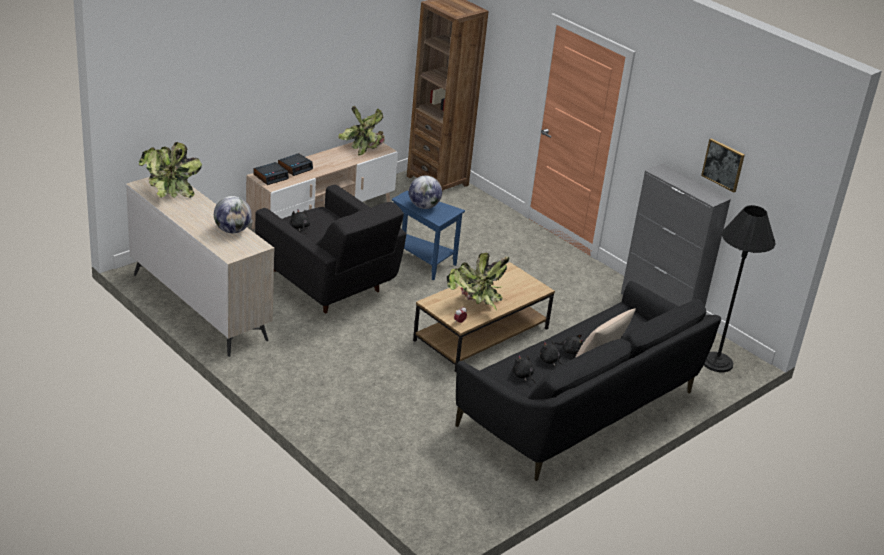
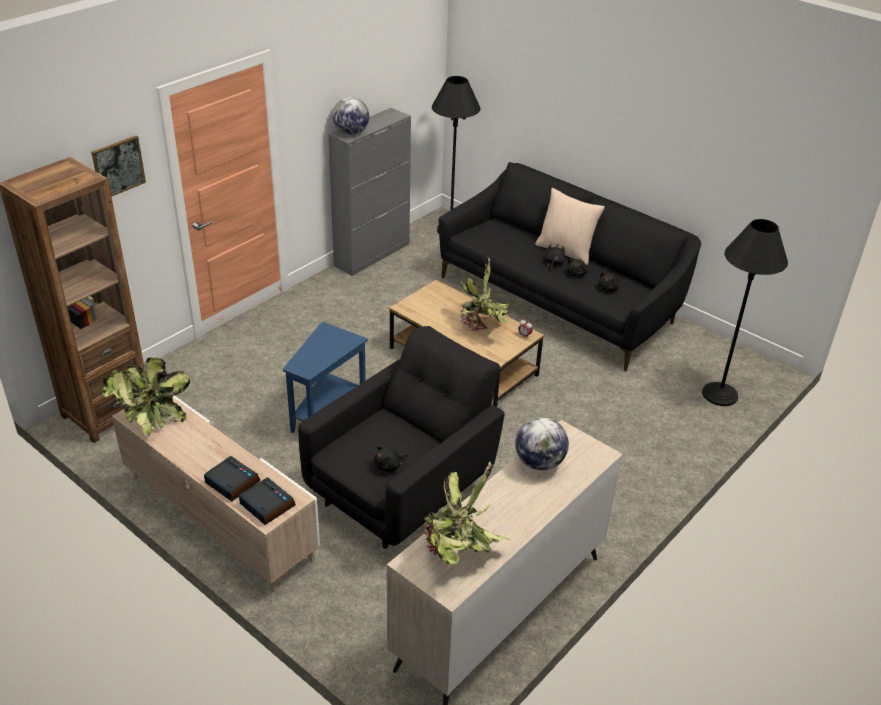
camera: 95 degrees left, 5 degrees up
globe [409,176,442,209] -> globe moved to [332,97,369,135]
picture [701,138,745,192] -> picture moved to [91,136,146,197]
none -> black floor lamp [702,219,788,406]

